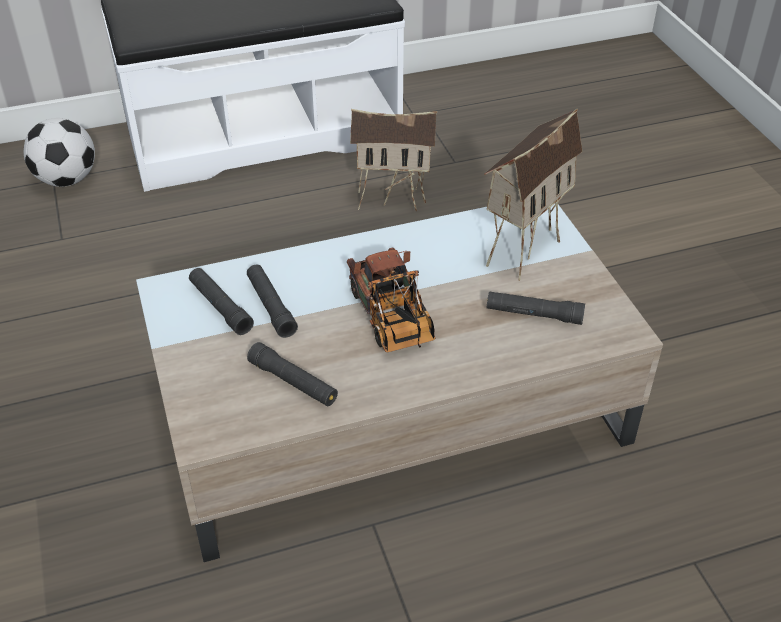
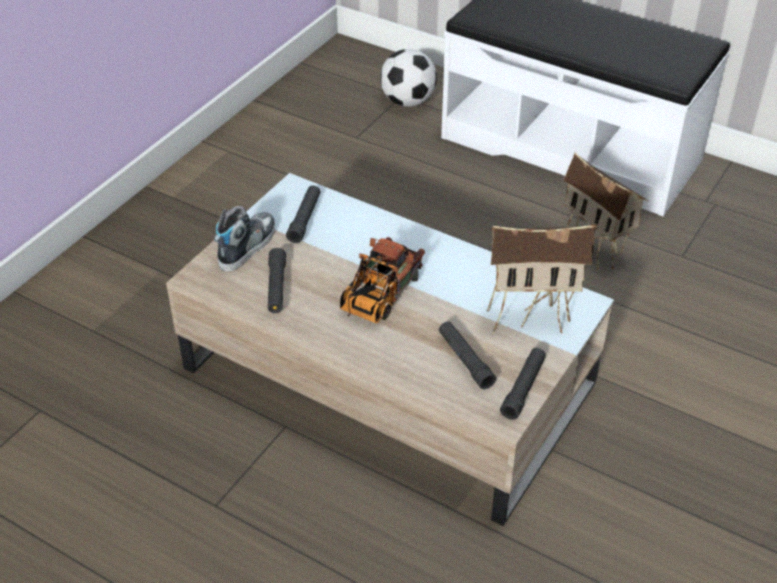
camera: 50 degrees right, 0 degrees up
black flashlight [247,265,298,338] -> black flashlight moved to [500,348,546,420]
none -> shoe [214,206,275,272]

